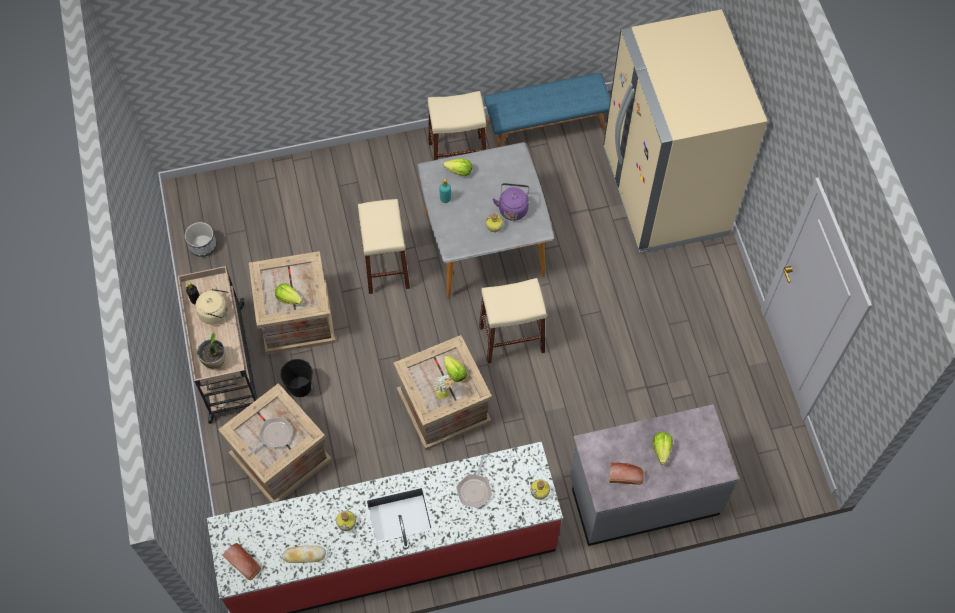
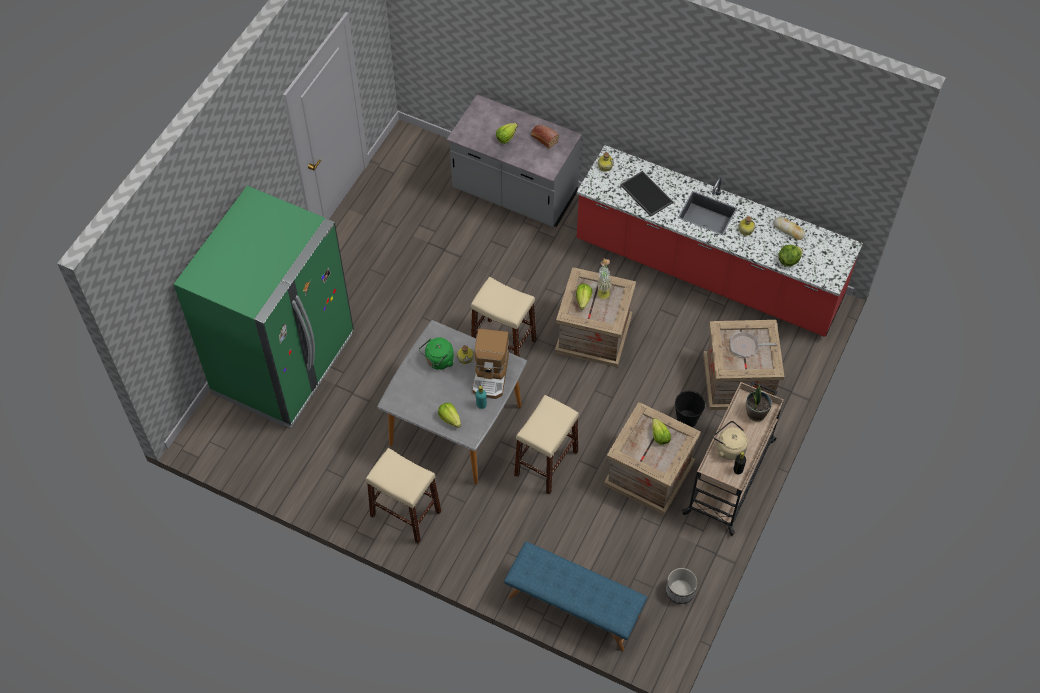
camera: 140 degrees left, 5 degrees down
bread [223,543,261,580] -> none
frying pan [456,455,492,508] -> tray [620,171,673,216]
blue bench [484,73,610,147] -> blue bench moved to [504,541,647,651]
purple kettle [493,183,529,221] -> green kettle [419,337,454,370]
beige fridge [603,9,767,253] -> green fridge [174,186,354,428]
none -> coffee machine [472,329,509,399]
none -> lettuce [778,245,803,267]

